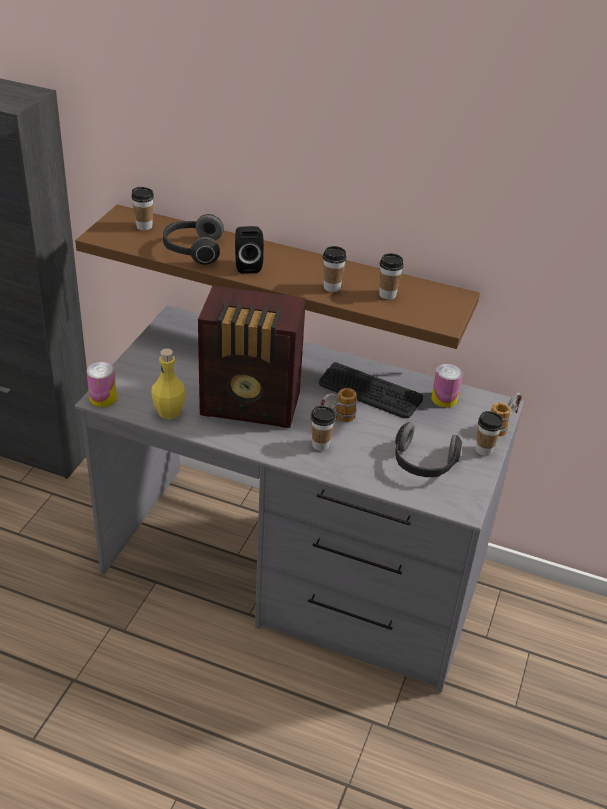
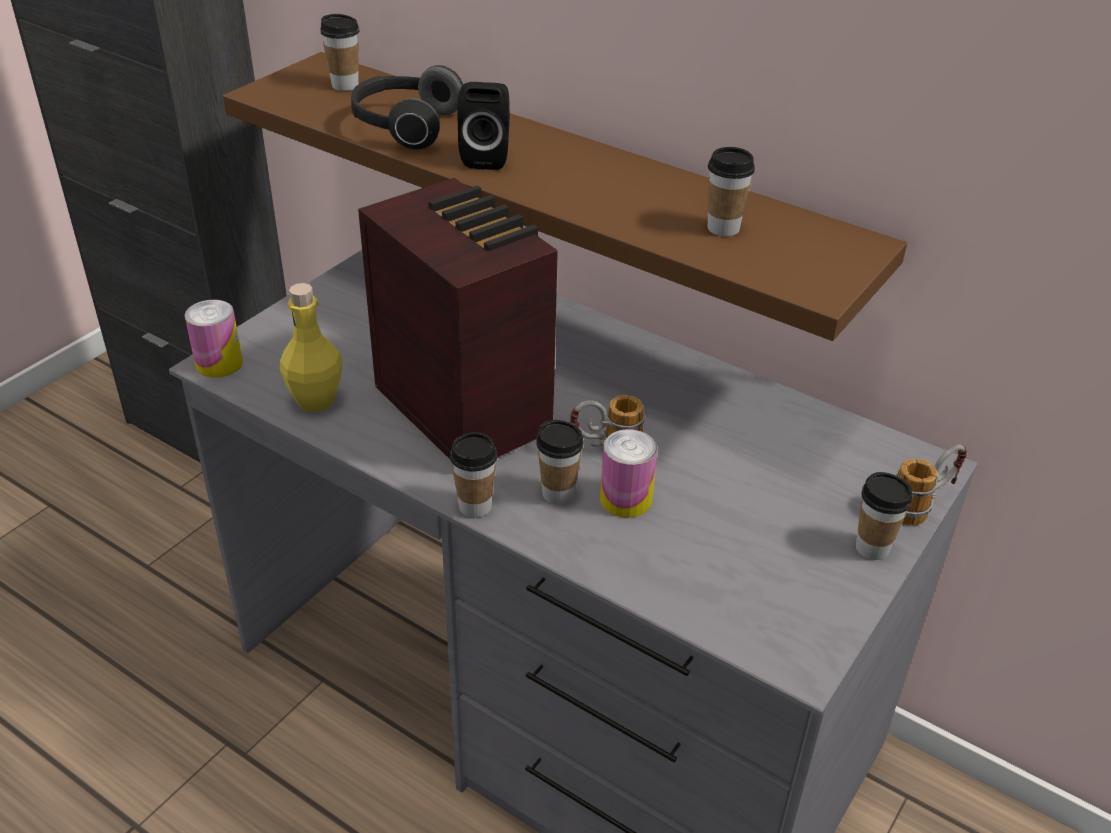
camera: 15 degrees right, 0 degrees up
radio [198,286,306,428] -> radio turned 150 degrees counterclockwise [358,178,558,459]
keyboard [319,362,423,418] -> none
cup [323,246,347,292] -> cup moved to [450,432,498,518]
headphones [395,422,462,477] -> none
can [431,364,463,408] -> can moved to [600,429,657,518]

